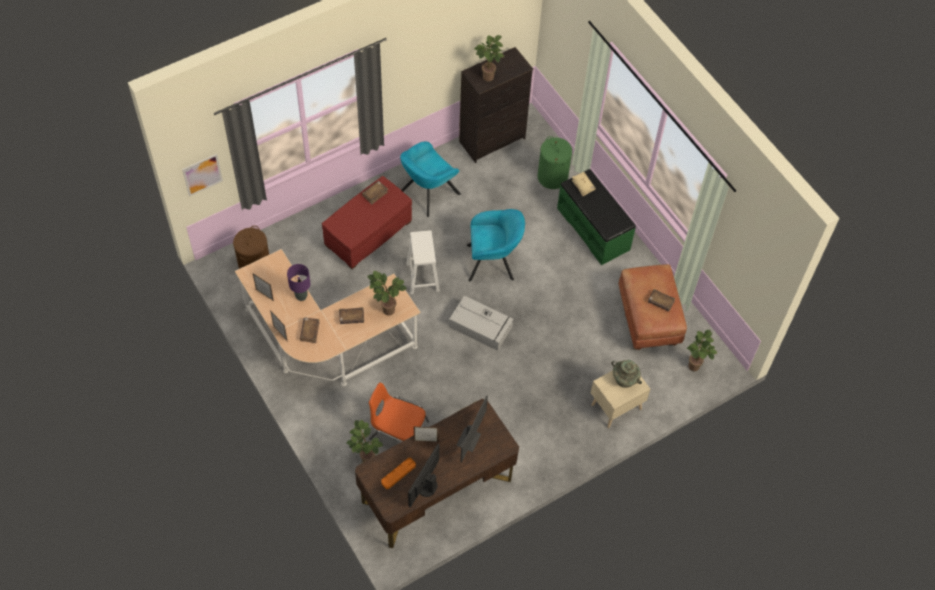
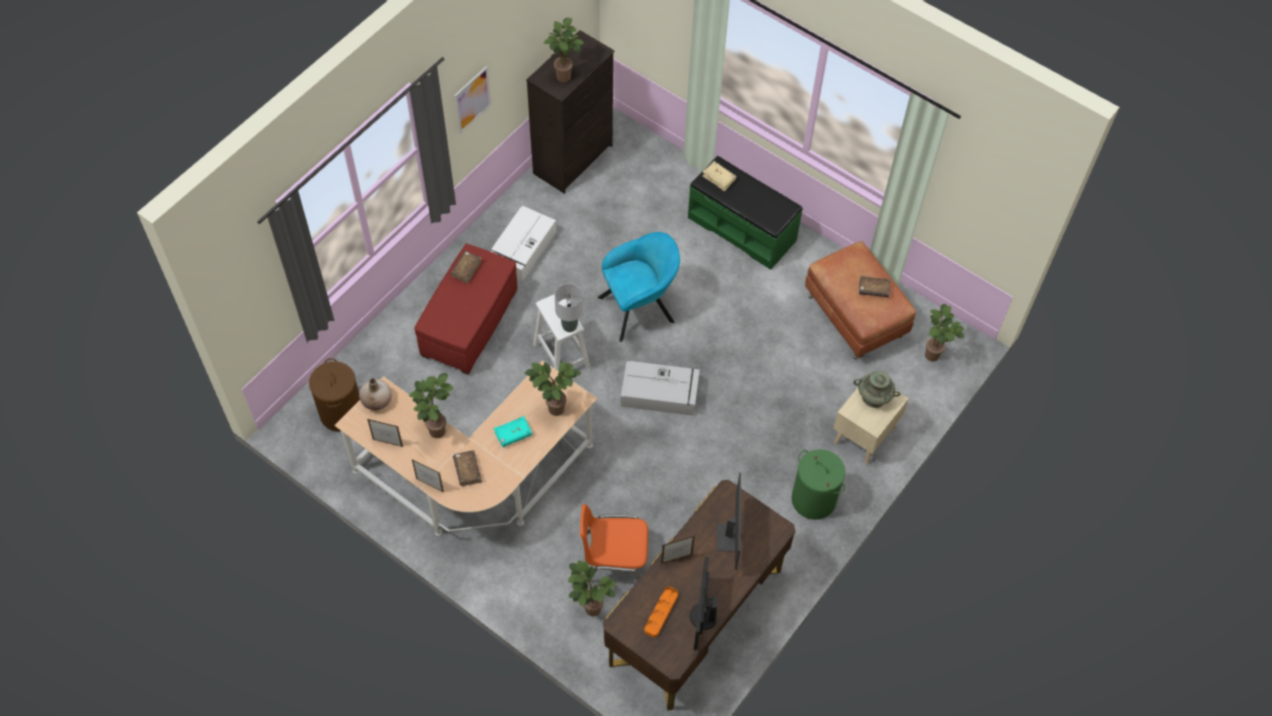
camera: 20 degrees left, 0 degrees up
picture [182,154,223,196] -> picture moved to [454,66,491,134]
purple table lamp [287,264,310,301] -> potted plant [409,373,454,438]
brown book [339,307,364,324] -> turquoise book [494,416,532,447]
turquoise armchair [400,141,461,217] -> white storage box [490,206,557,282]
green laundry basket [538,136,572,189] -> green laundry basket moved to [791,449,846,520]
none -> beige vase [359,378,392,410]
none -> grey table lamp [555,284,583,332]

